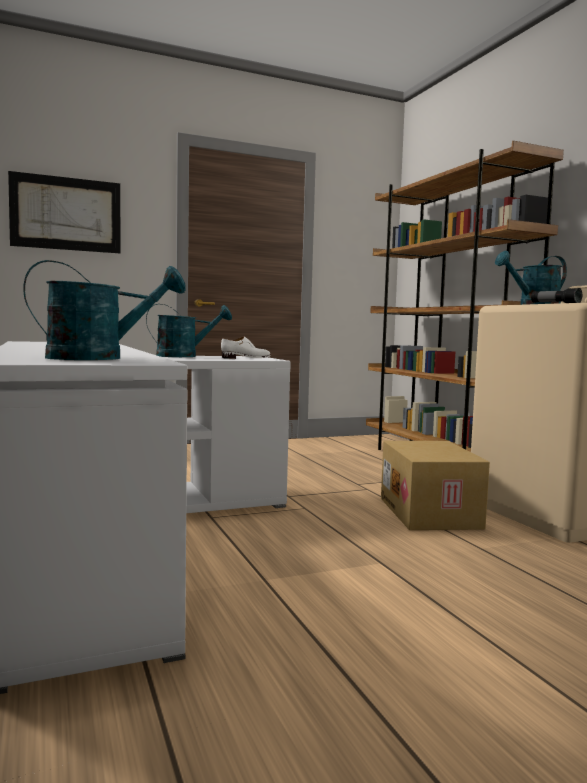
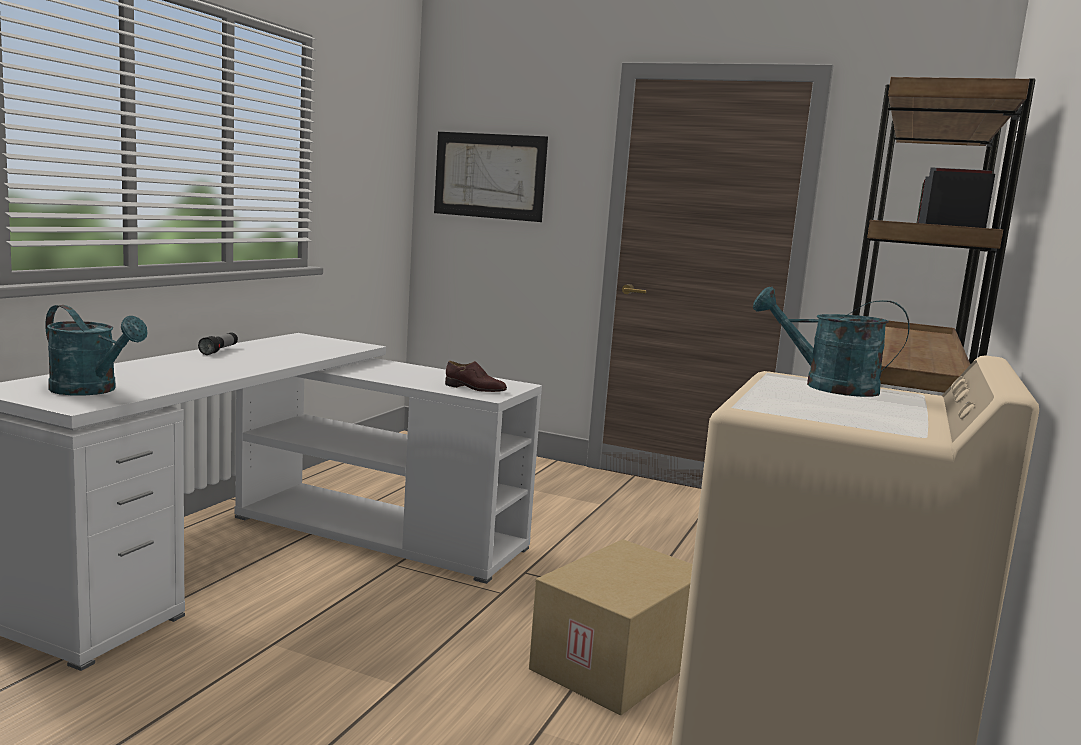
camera: 45 degrees right, 5 degrees up
turquoise watering can [146,304,232,357] -> none
white shoe [221,336,271,359] -> brown shoe [445,361,507,392]
flashlight [531,288,582,303] -> flashlight moved to [198,332,238,355]

